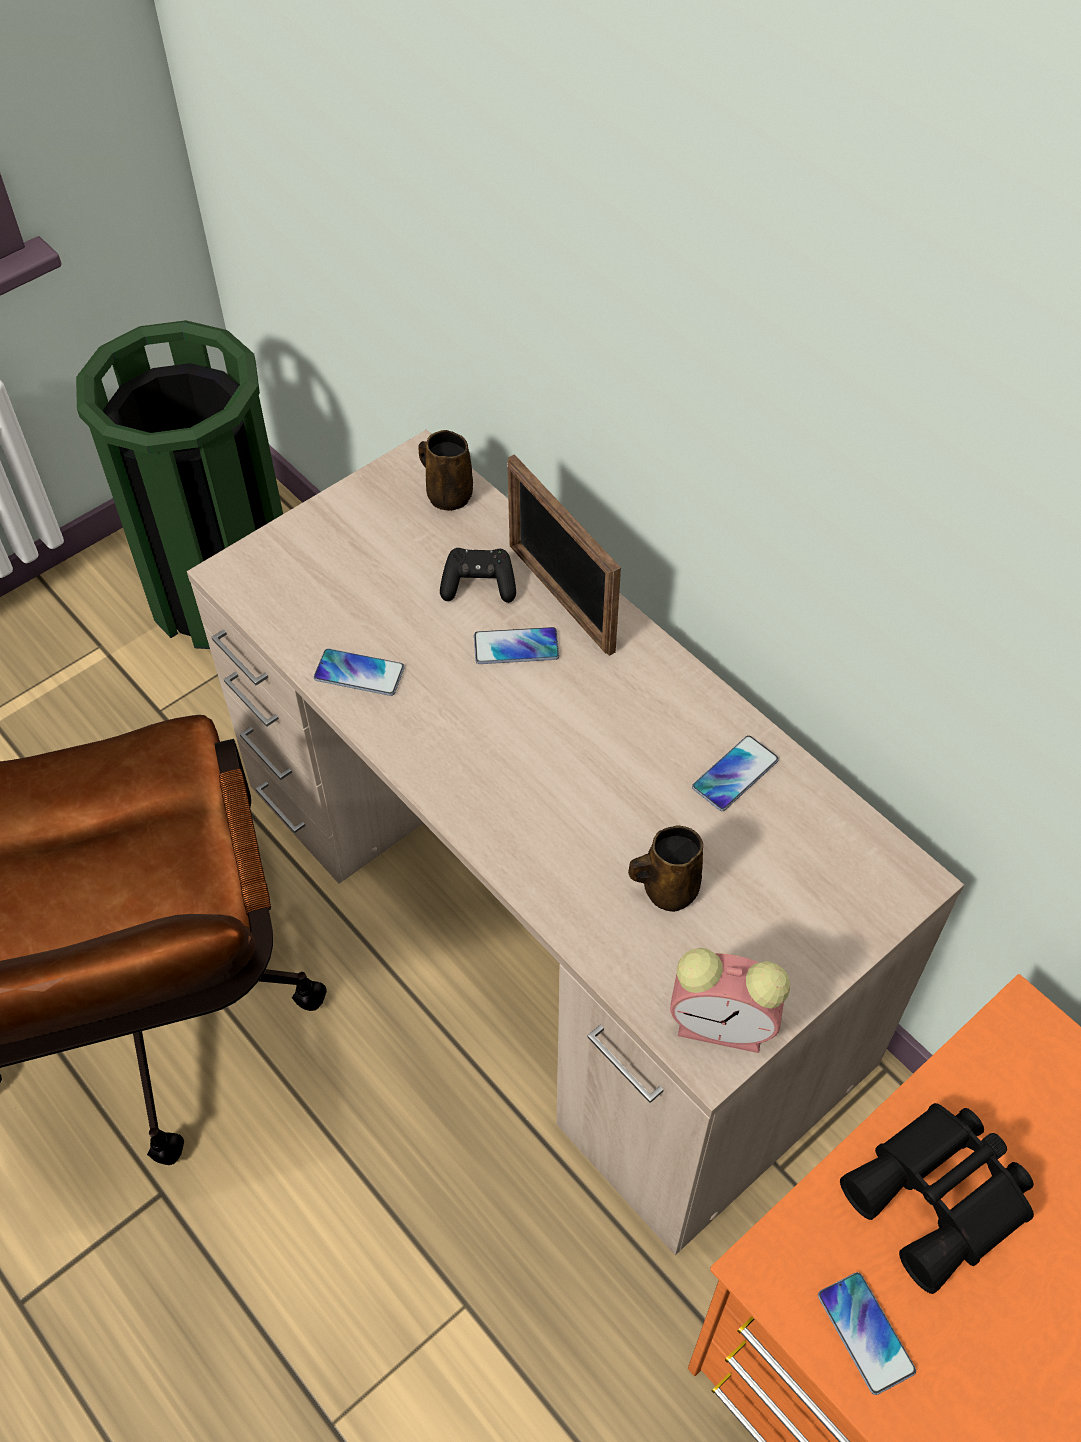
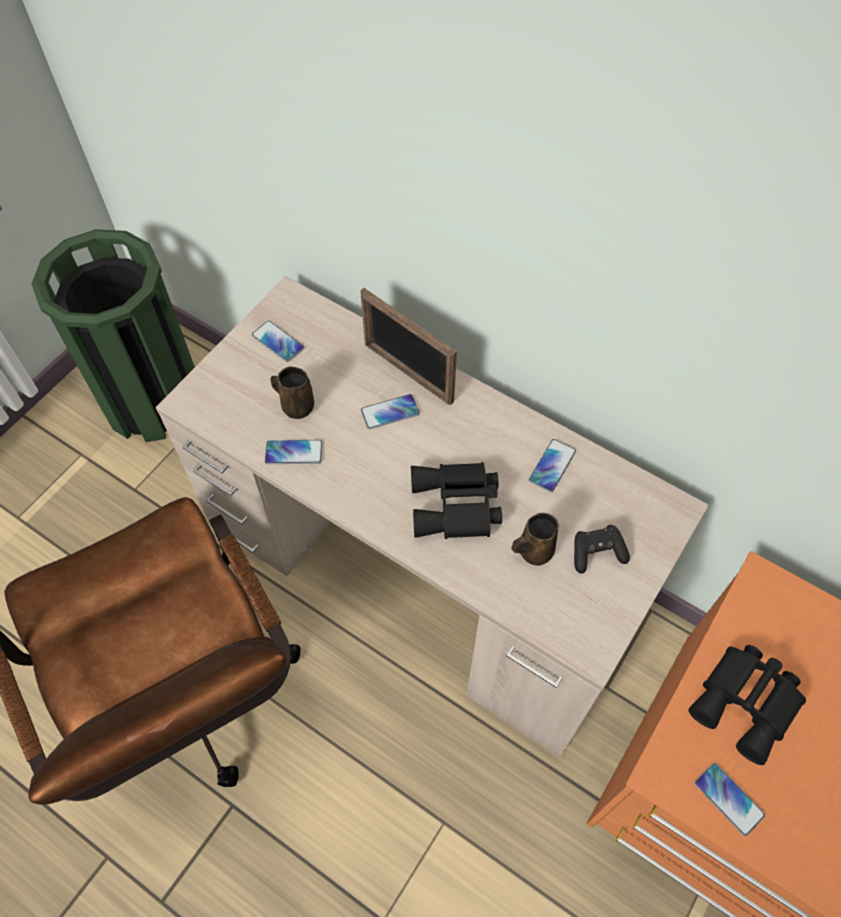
camera: 15 degrees left, 5 degrees up
brown mug [418,430,473,511] -> brown mug moved to [270,366,314,419]
black game controller [440,548,516,603] -> black game controller moved to [574,525,630,574]
alarm clock [670,948,790,1053] -> none
none -> phone [252,321,304,362]
none -> black binoculars [411,462,502,539]

